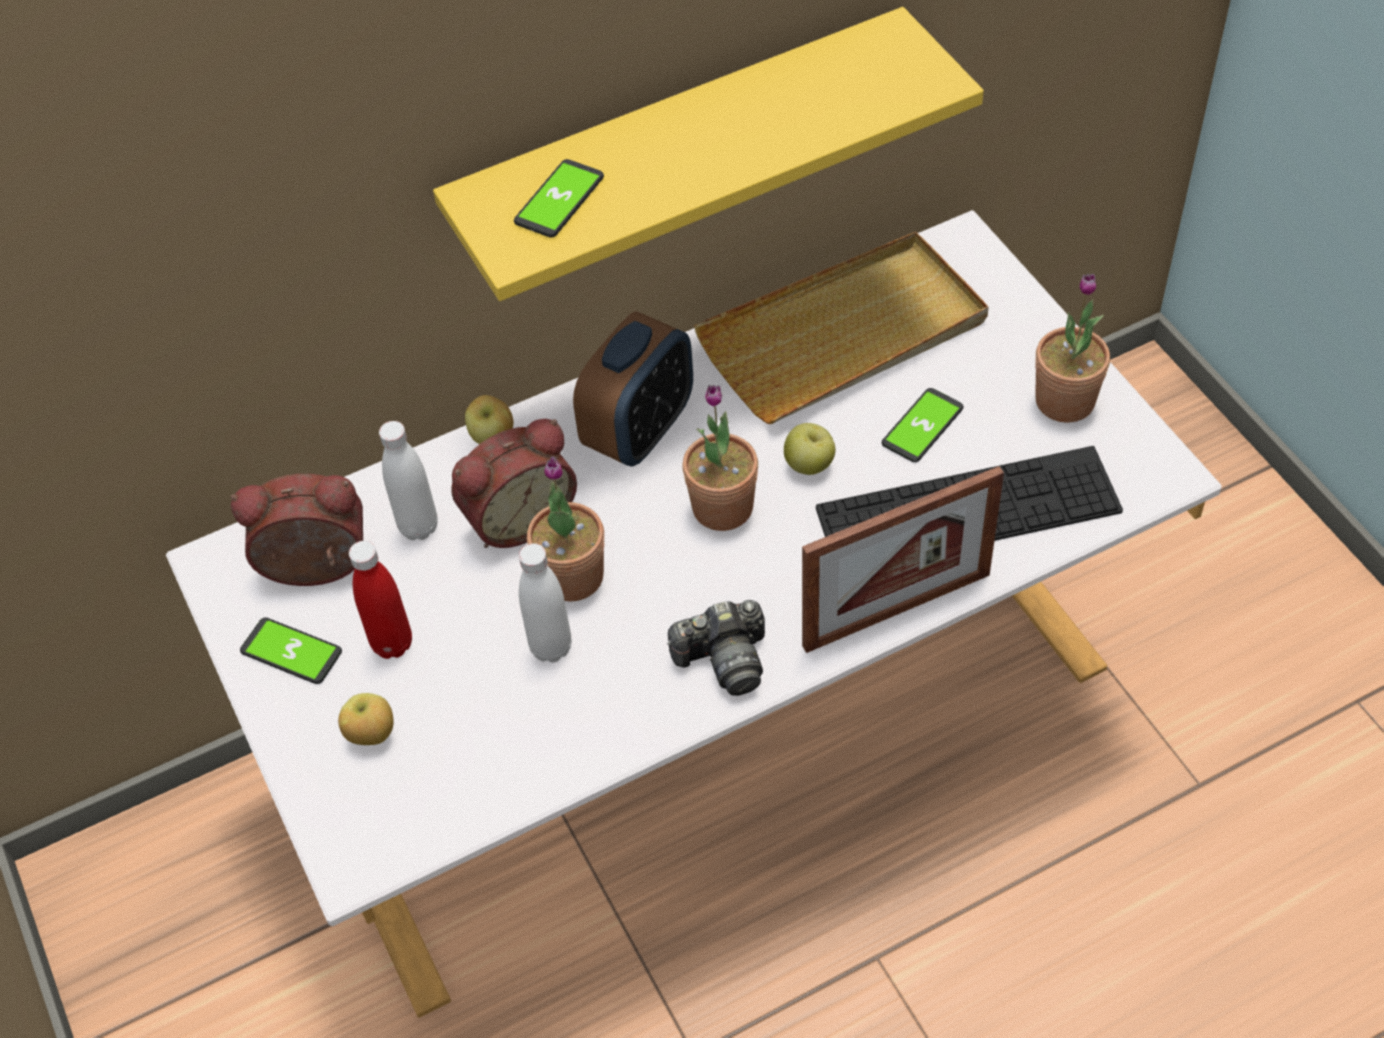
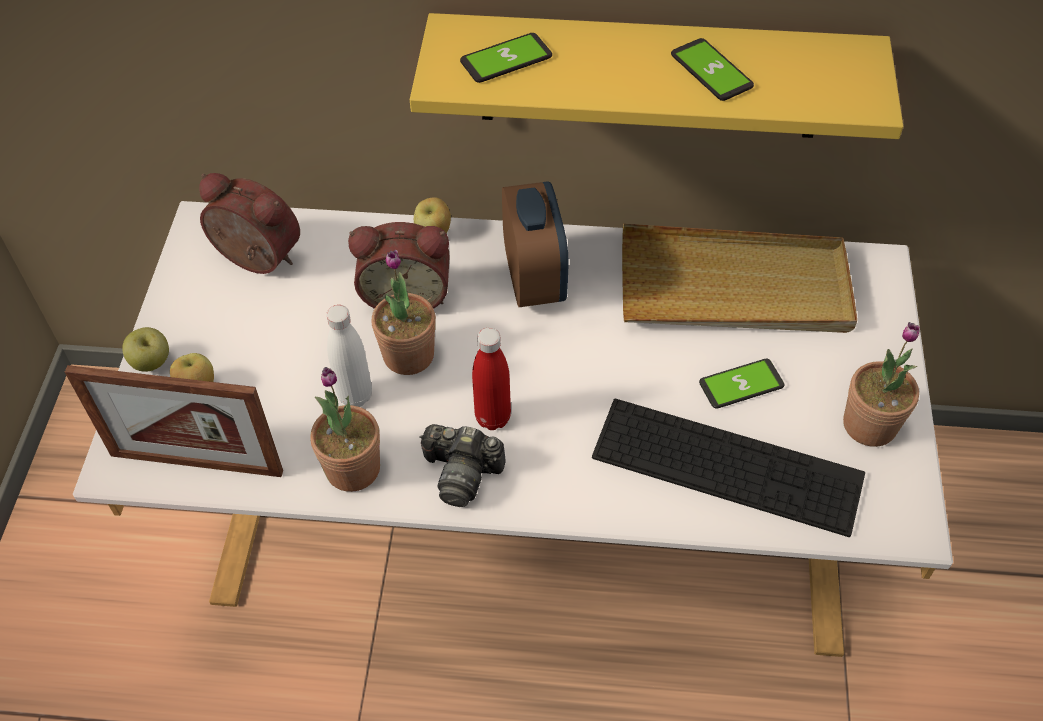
camera: 30 degrees right, 0 degrees up
phone [240,617,342,684] -> phone moved to [671,38,754,101]
red bottle [349,541,412,659] -> red bottle moved to [472,328,511,430]
white bottle [379,421,438,540] -> none
alarm clock [573,311,693,467] -> alarm clock turned 75 degrees counterclockwise [502,181,569,307]
potted plant [682,385,758,531] -> potted plant moved to [310,367,380,492]
apple [784,423,835,475] -> apple moved to [122,327,169,372]
picture frame [802,466,1004,653] -> picture frame moved to [65,365,283,477]

